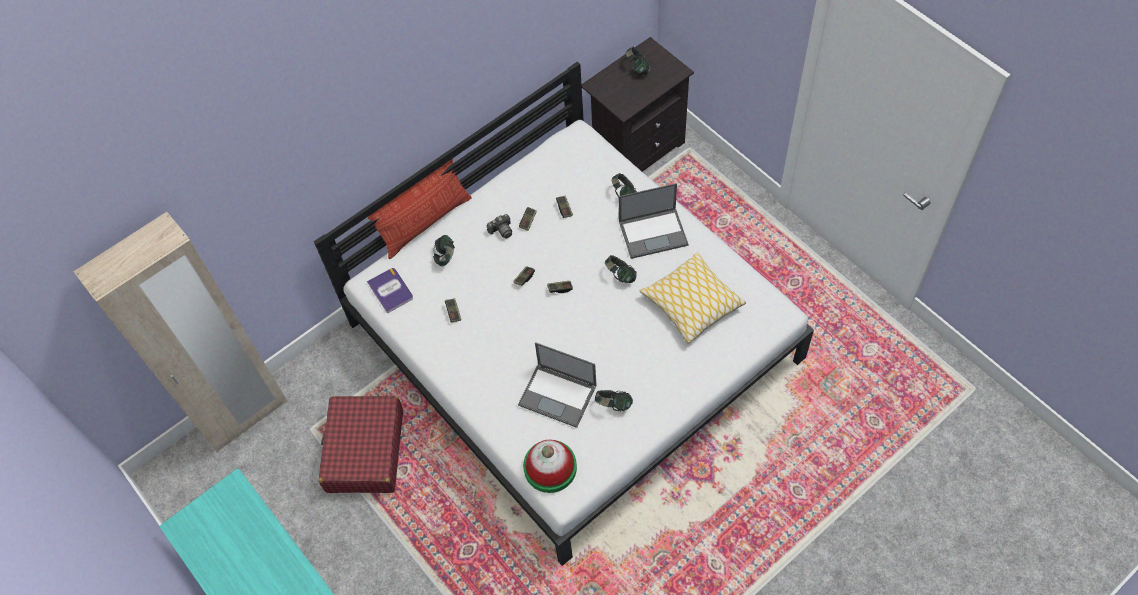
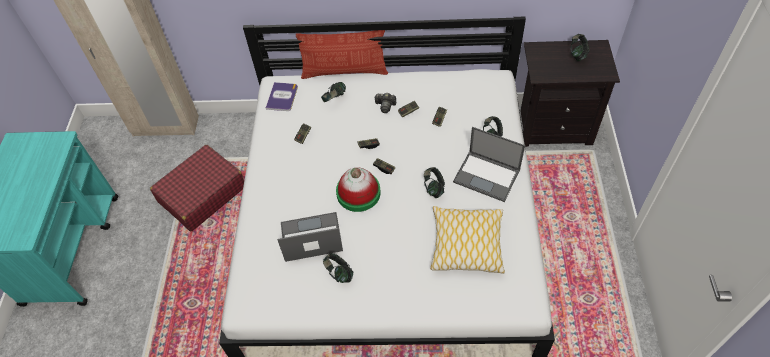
camera: 40 degrees right, 5 degrees down
laptop [518,342,597,428] -> laptop turned 105 degrees clockwise [277,212,343,262]
hat [523,440,577,493] -> hat moved to [336,168,381,212]

